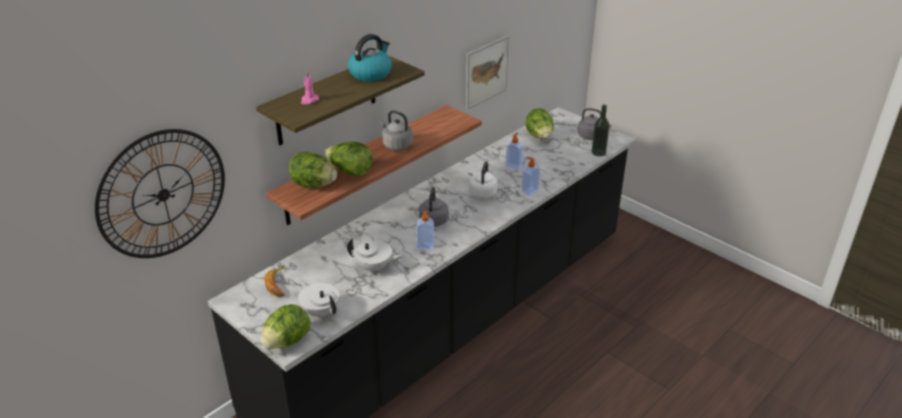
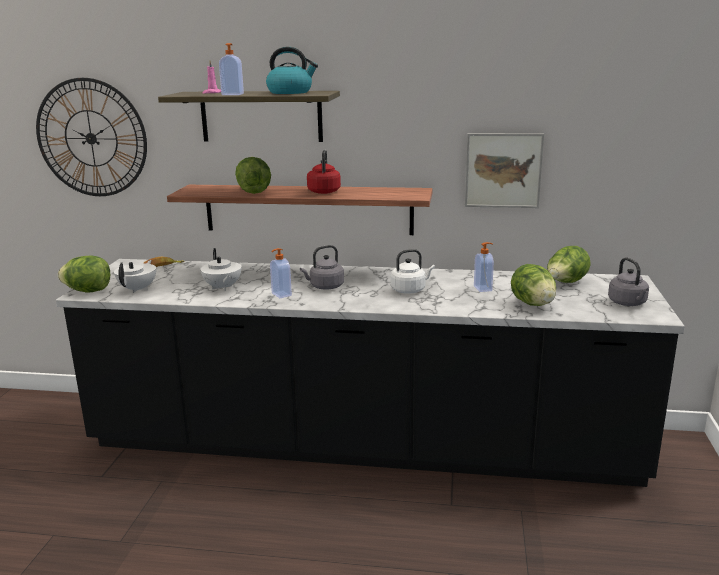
camera: 55 degrees right, 15 degrees down
lettuce [289,152,337,188] -> lettuce moved to [511,264,556,306]
grey kettle [380,110,413,151] -> red kettle [307,150,341,194]
soap dispenser [521,157,540,196] -> soap dispenser moved to [219,43,244,95]
bottle [592,104,610,156] -> none

